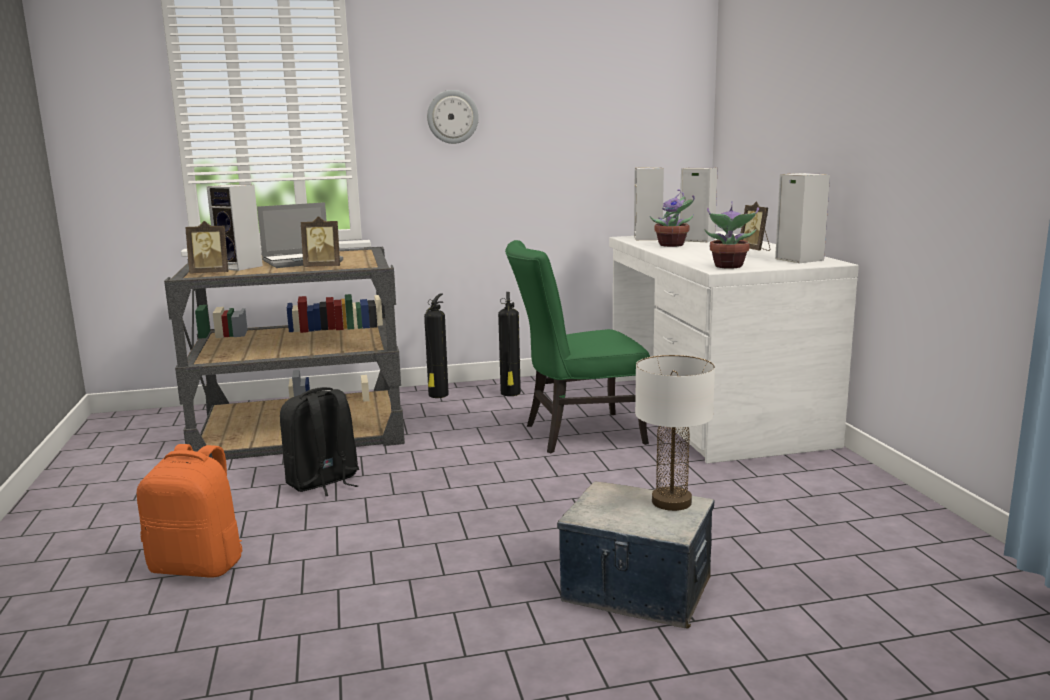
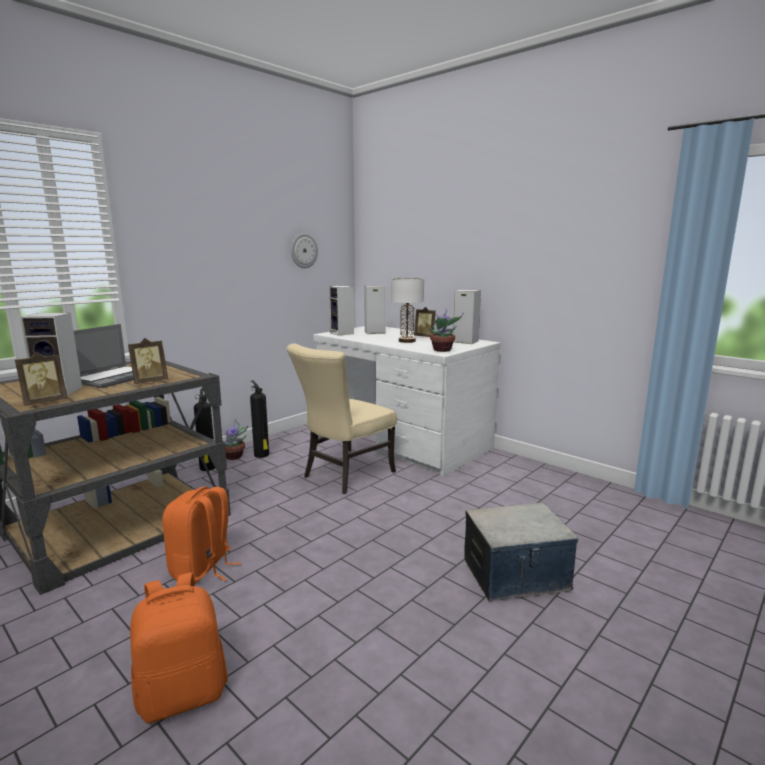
camera: 35 degrees left, 0 degrees up
black backpack [280,387,359,497] -> orange backpack [162,487,242,583]
wall clock [427,90,479,144] -> wall clock moved to [291,233,318,268]
green chair [505,240,650,453] -> beige chair [286,344,397,494]
table lamp [635,355,715,511] -> table lamp moved to [391,278,424,343]
potted plant [650,189,695,247] -> potted plant moved to [224,419,248,460]

